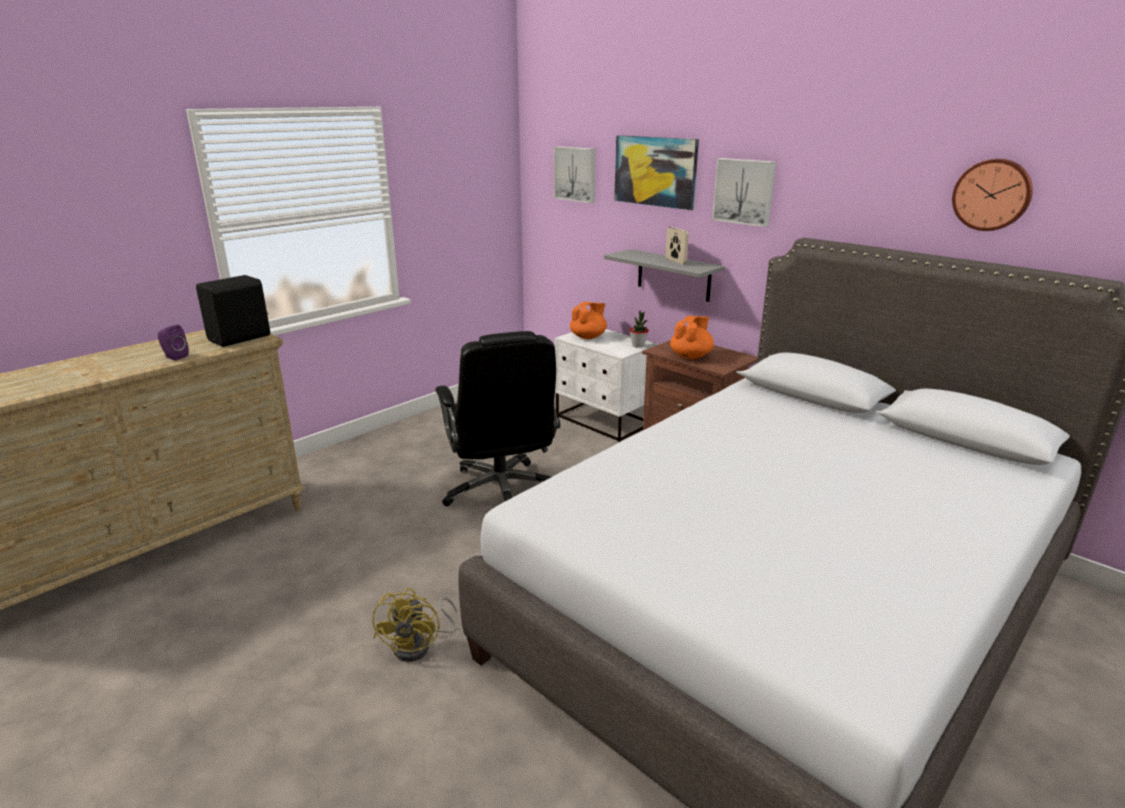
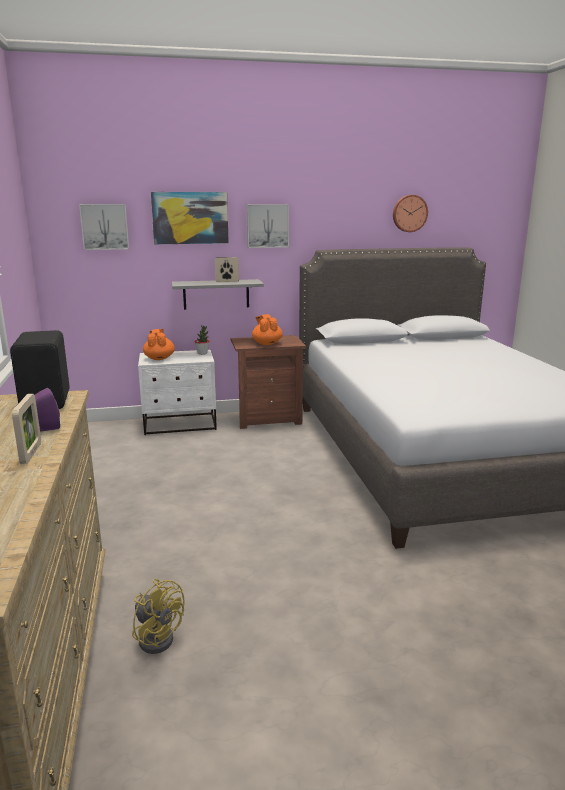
camera: 55 degrees left, 5 degrees down
yellow fan [372,588,457,662] -> yellow fan moved to [132,579,184,654]
black office chair [435,331,560,506] -> none
none -> picture frame [12,394,41,464]

